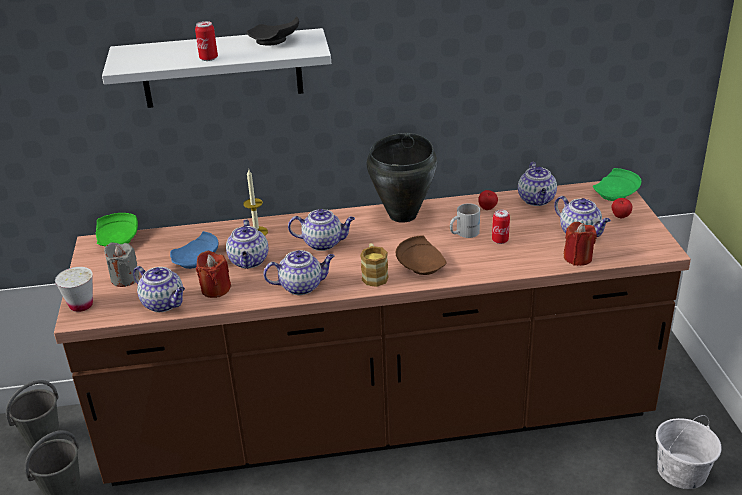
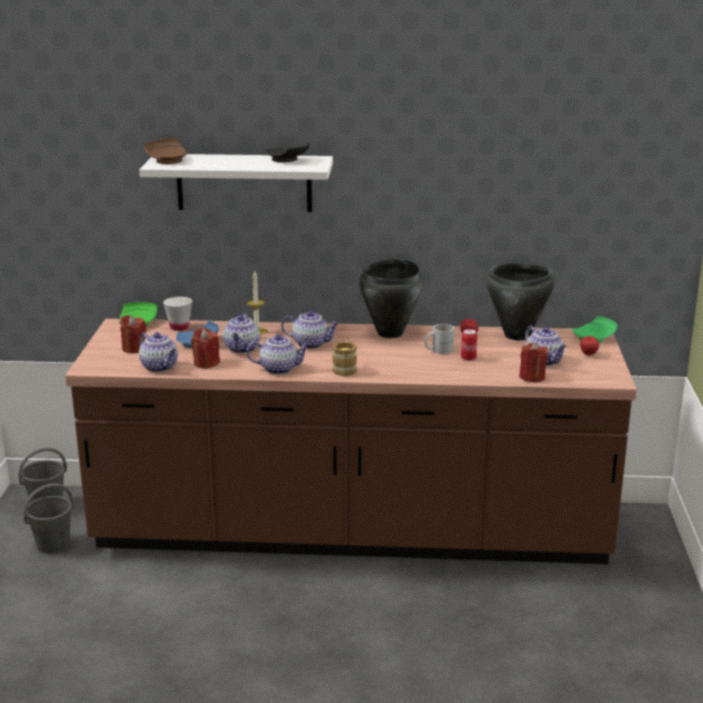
camera: 10 degrees right, 10 degrees down
white cup [55,267,93,312] -> white cup moved to [163,297,192,331]
grey candle [104,243,139,287] -> red candle [120,315,147,354]
can [195,21,218,61] -> none
brown plate [396,235,447,275] -> brown plate moved to [144,139,187,164]
teapot [518,162,557,206] -> black cooking pot [486,263,555,340]
white bucket [656,415,722,489] -> none

